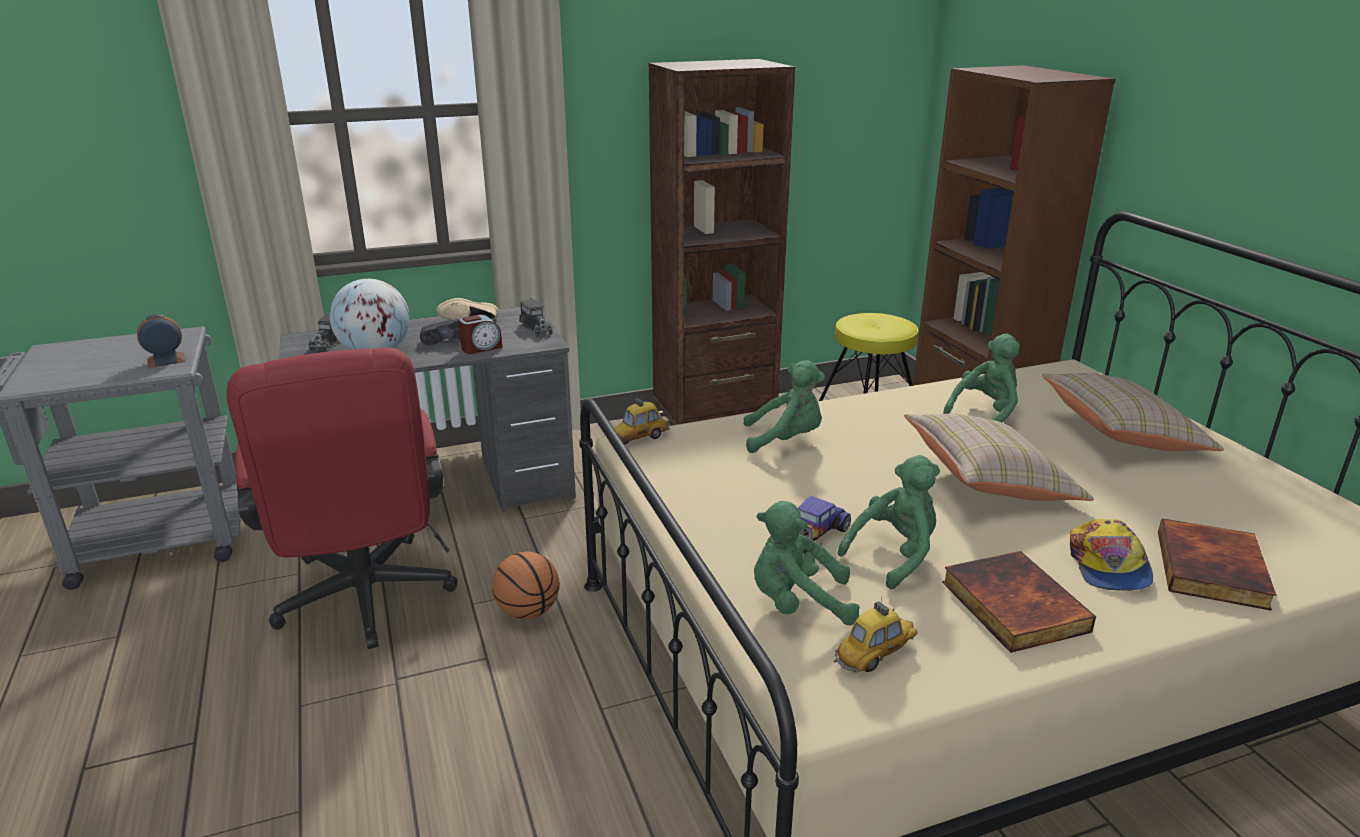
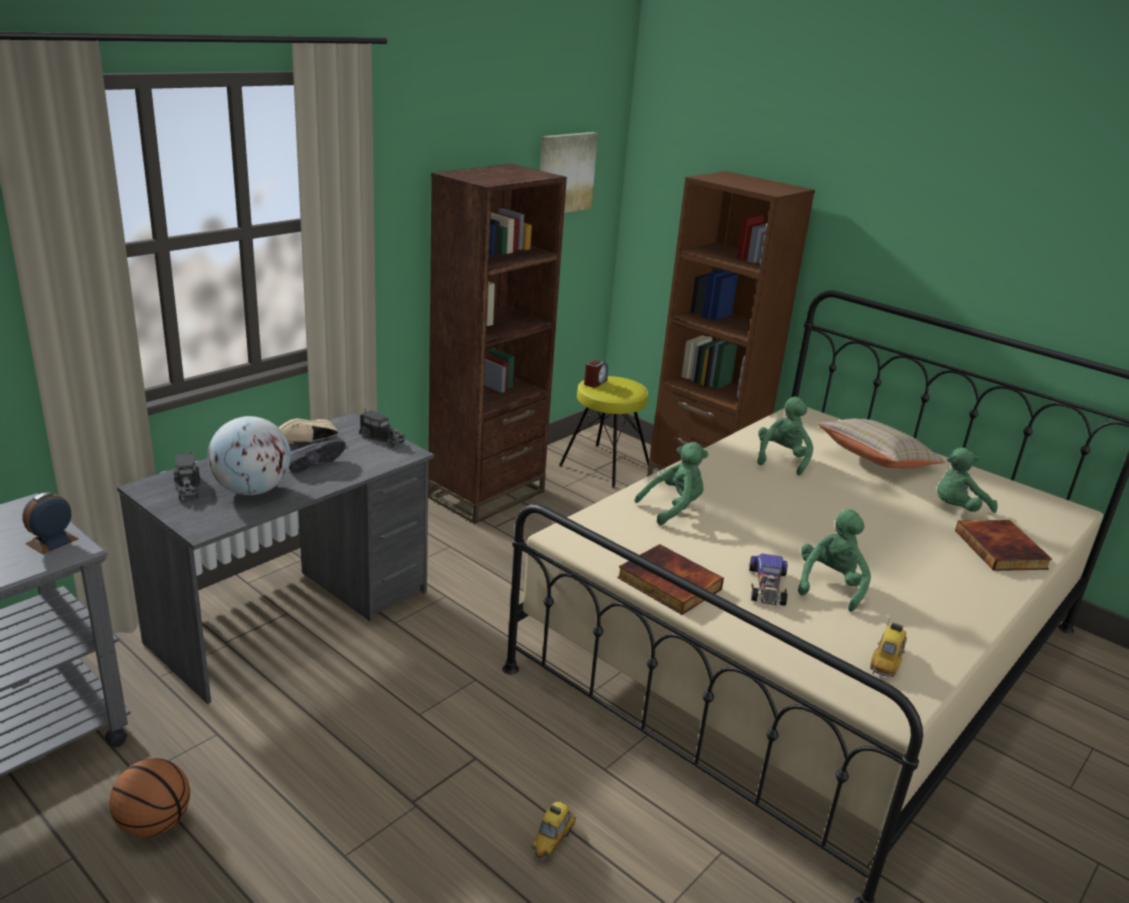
camera: 30 degrees left, 0 degrees up
red office chair [227,347,458,649] -> none
alarm clock [458,315,502,354] -> alarm clock moved to [584,360,608,388]
basketball [492,552,559,619] -> basketball moved to [109,758,190,837]
toy car [614,398,670,444] -> toy car moved to [531,802,576,862]
green plush toy [754,501,860,626] -> green plush toy moved to [937,448,997,513]
beige pillow [904,414,1094,501] -> none
book [942,551,1096,653] -> book moved to [617,544,724,615]
cap [1070,519,1153,591] -> none
none -> picture [540,132,598,213]

